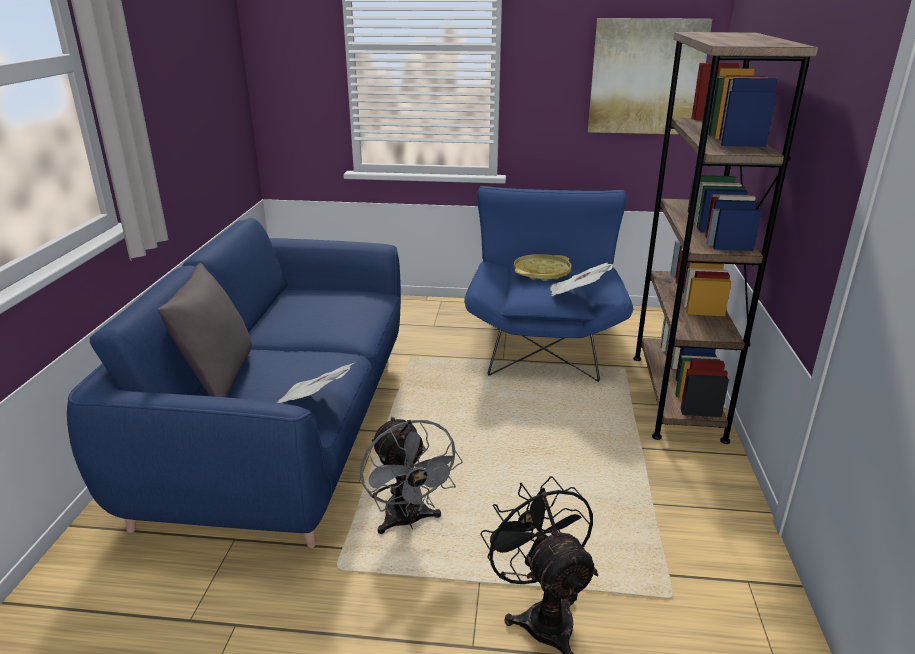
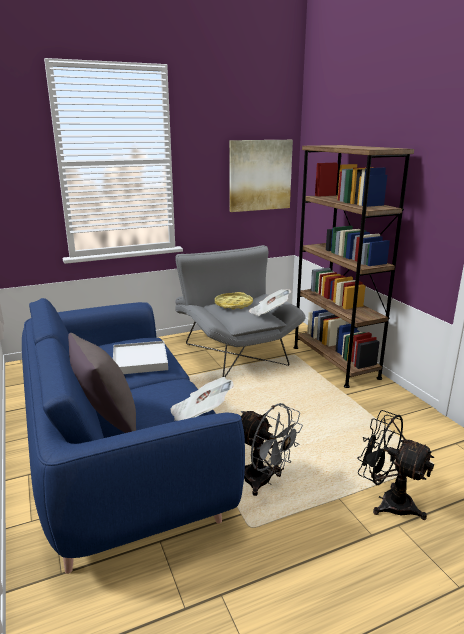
camera: 30 degrees left, 5 degrees down
blue armchair [464,186,633,382] -> grey armchair [175,245,306,377]
none -> white tray [113,341,168,374]

